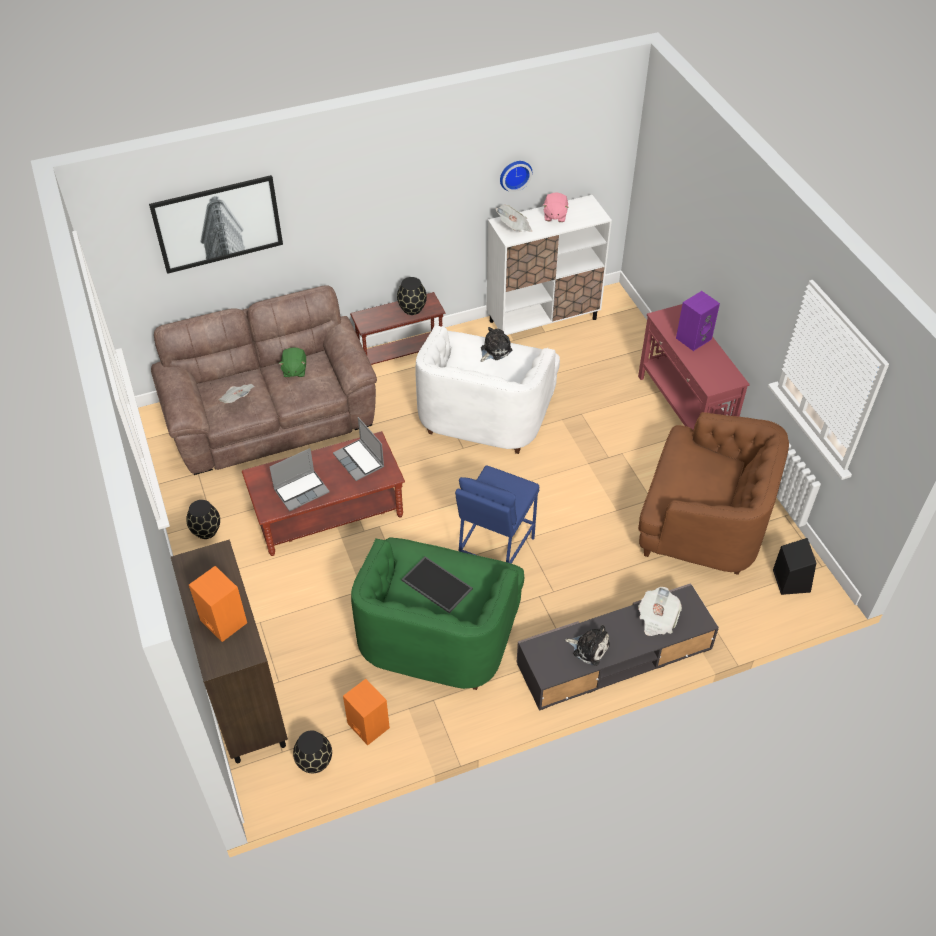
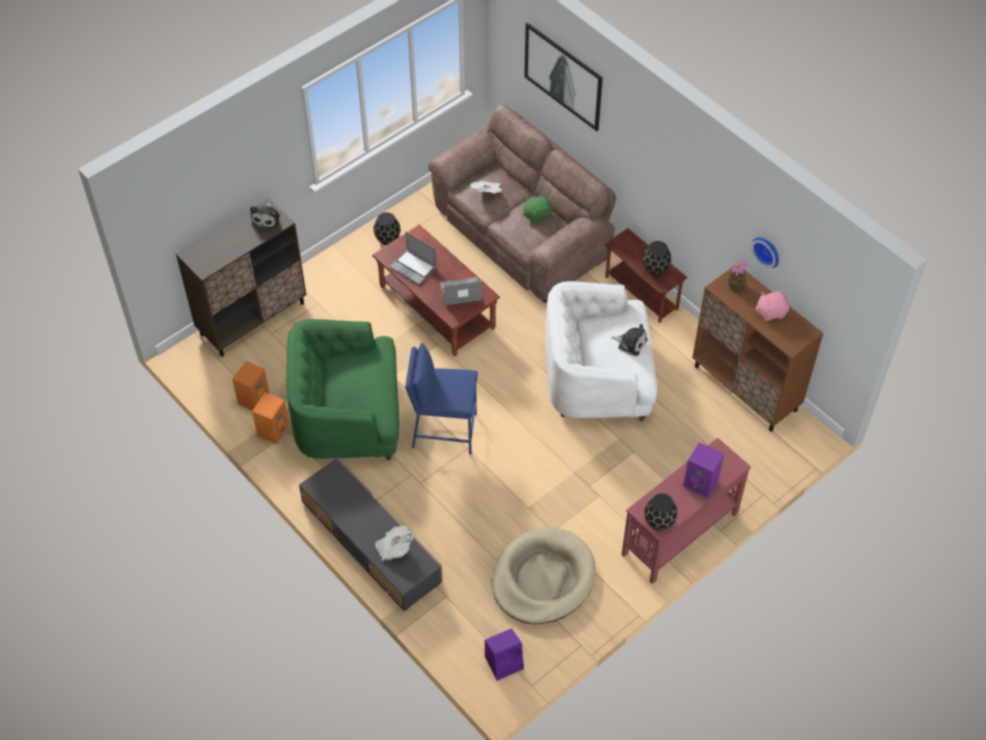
camera: 70 degrees right, 5 degrees up
orange speaker [189,566,247,642] -> orange speaker moved to [252,393,289,444]
black vase [293,730,332,773] -> black vase moved to [644,493,677,531]
laptop [333,417,384,481] -> laptop turned 45 degrees clockwise [440,277,482,305]
tray [401,556,473,613] -> none
white cabinet [487,195,612,335] -> brown cabinet [692,265,823,431]
newspaper [496,205,532,232] -> potted plant [728,259,748,292]
plush toy [565,625,610,666] -> plush toy moved to [250,203,280,229]
brown armchair [638,412,789,575] -> beige dog bed [491,527,596,624]
black speaker [773,538,816,595] -> purple speaker [485,628,524,681]

